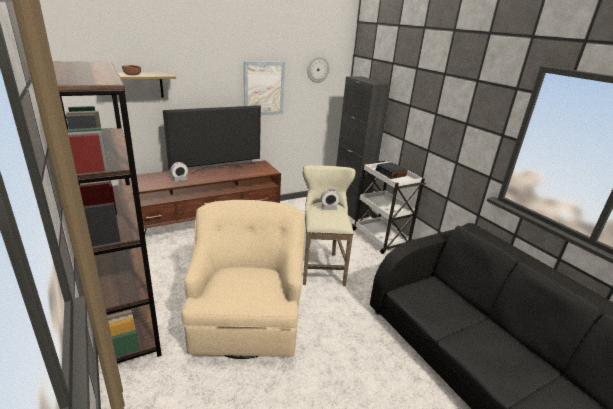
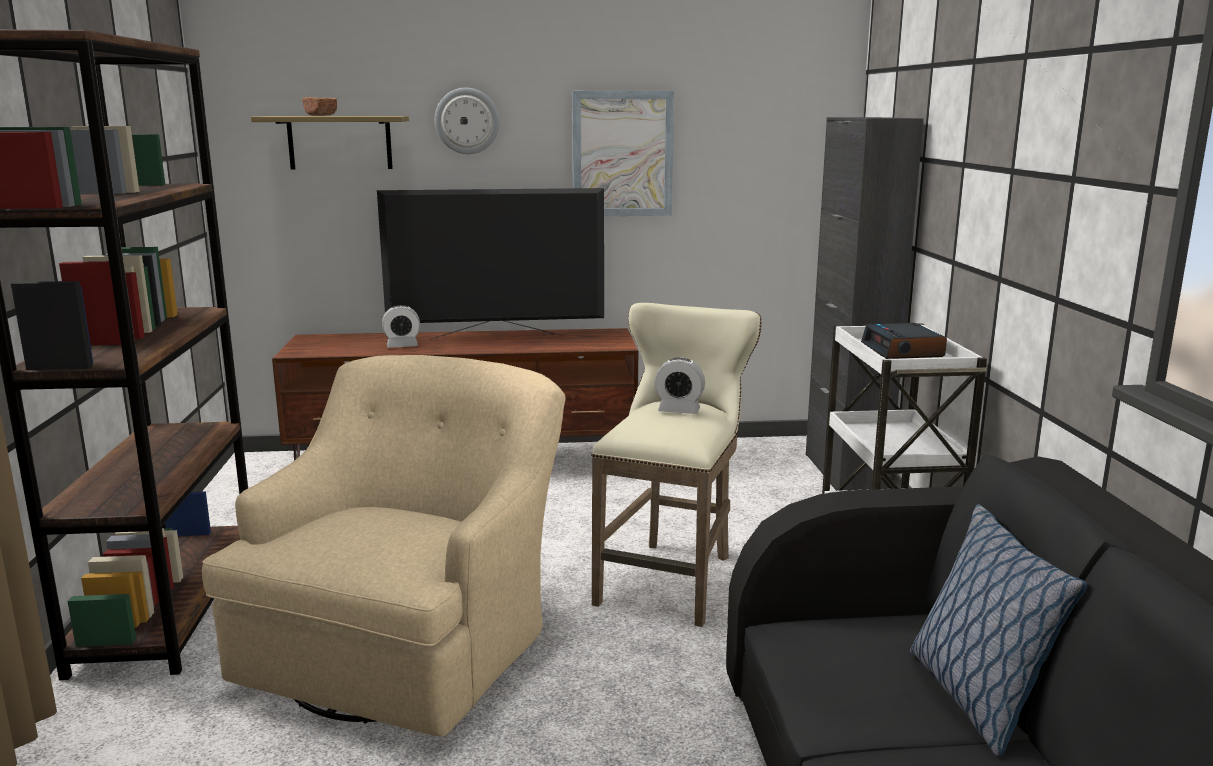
camera: 25 degrees right, 10 degrees down
wall clock [307,56,329,83] -> wall clock moved to [435,88,499,154]
none -> pillow [910,504,1087,757]

